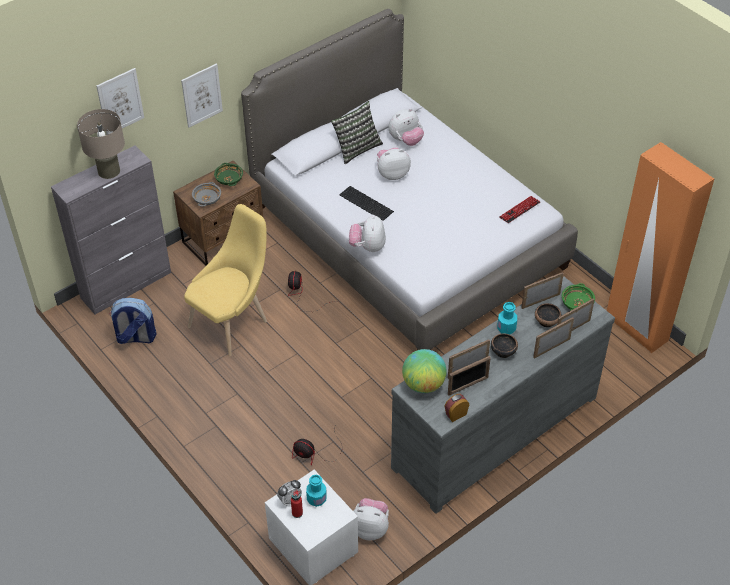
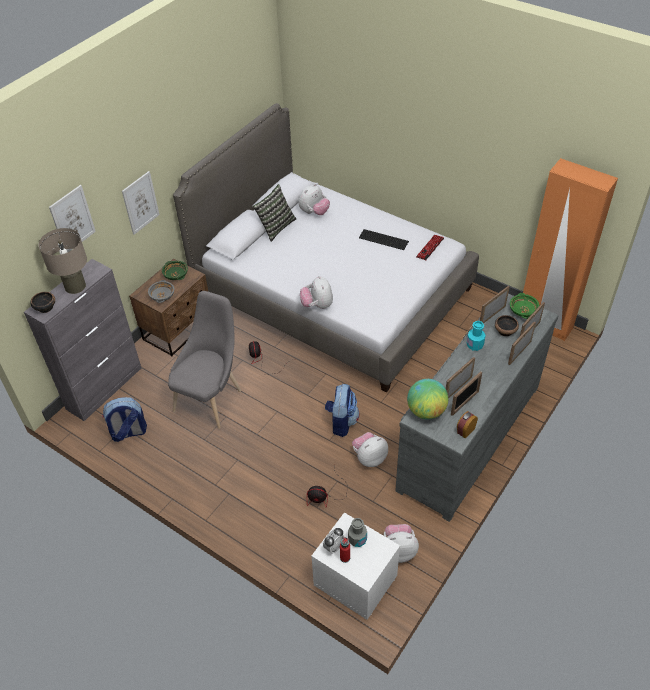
camera: 15 degrees left, 0 degrees up
yellow chair [184,204,267,356] -> grey chair [168,291,241,429]
turquoise bottle [306,475,327,507] -> grey bottle [348,518,367,547]
keyboard [340,186,394,221] -> keyboard moved to [359,229,409,250]
plush toy [377,147,411,180] -> plush toy moved to [352,432,388,467]
bowl [491,333,518,358] -> bowl moved to [31,292,55,313]
none -> backpack [325,384,359,437]

